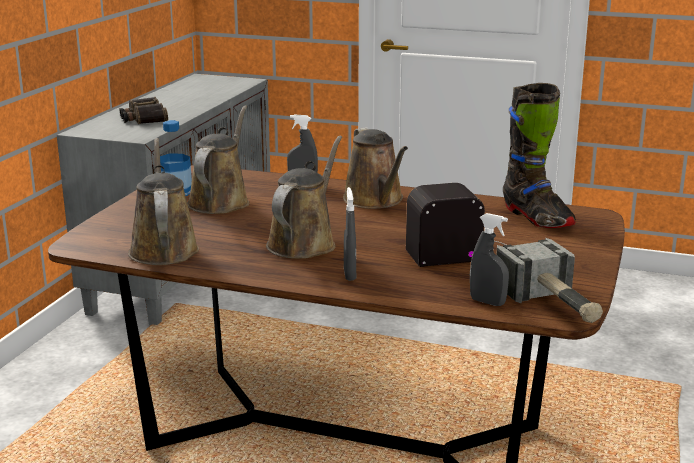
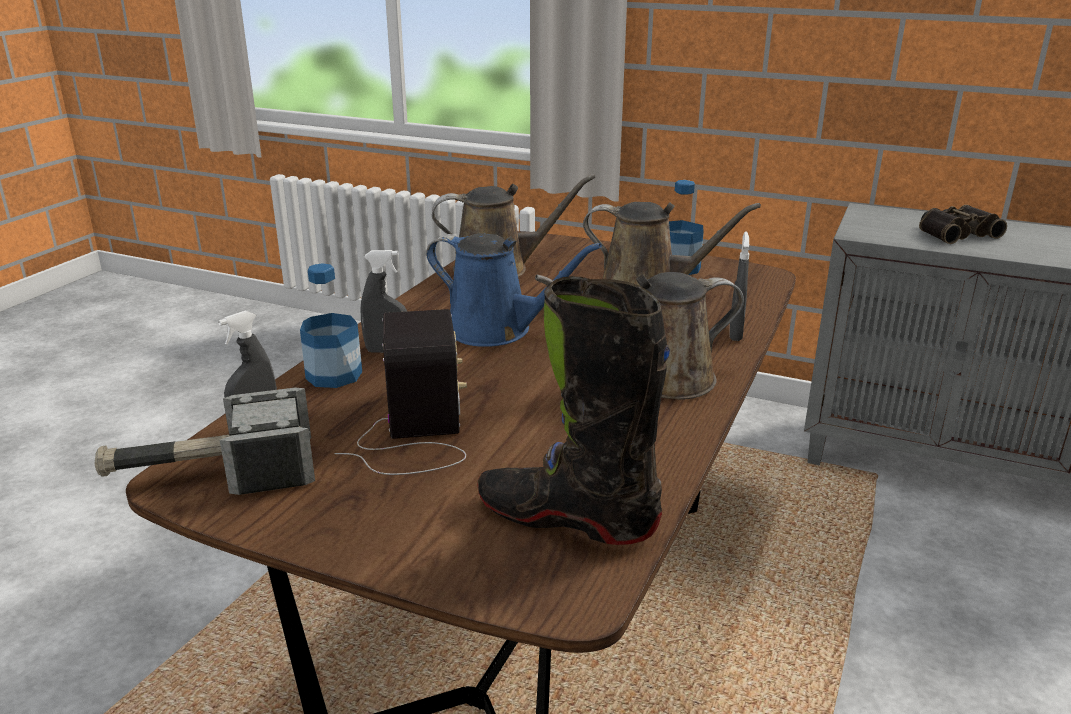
camera: 95 degrees right, 5 degrees up
brown watering can [266,136,342,259] -> blue watering can [426,233,602,347]
black boot [503,83,576,228] -> black boot turned 45 degrees clockwise [477,276,670,545]
none -> bottle [300,263,362,388]

